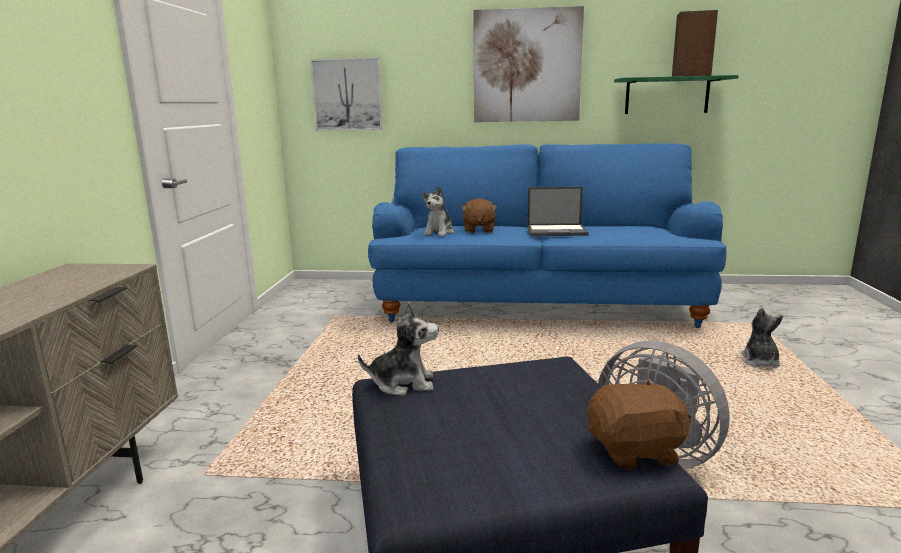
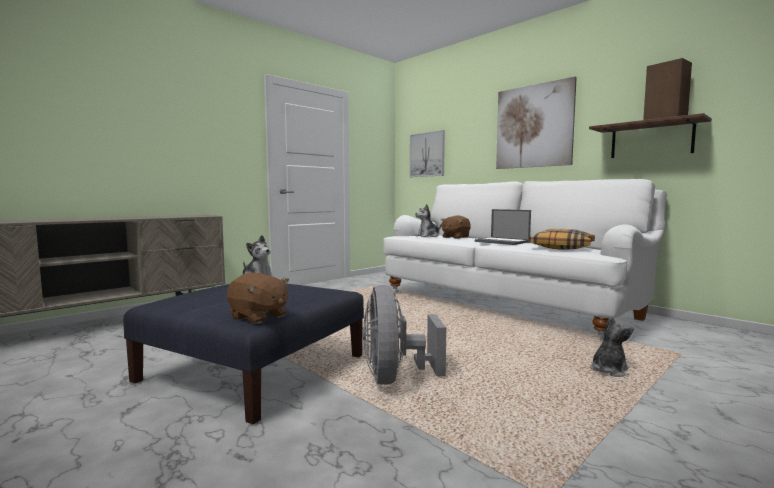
camera: 40 degrees right, 10 degrees down
blue sofa [368,144,726,328] -> white sofa [383,179,667,340]
green shelf [614,75,739,114] -> brown shelf [589,113,712,158]
none -> pillow [529,229,595,250]

